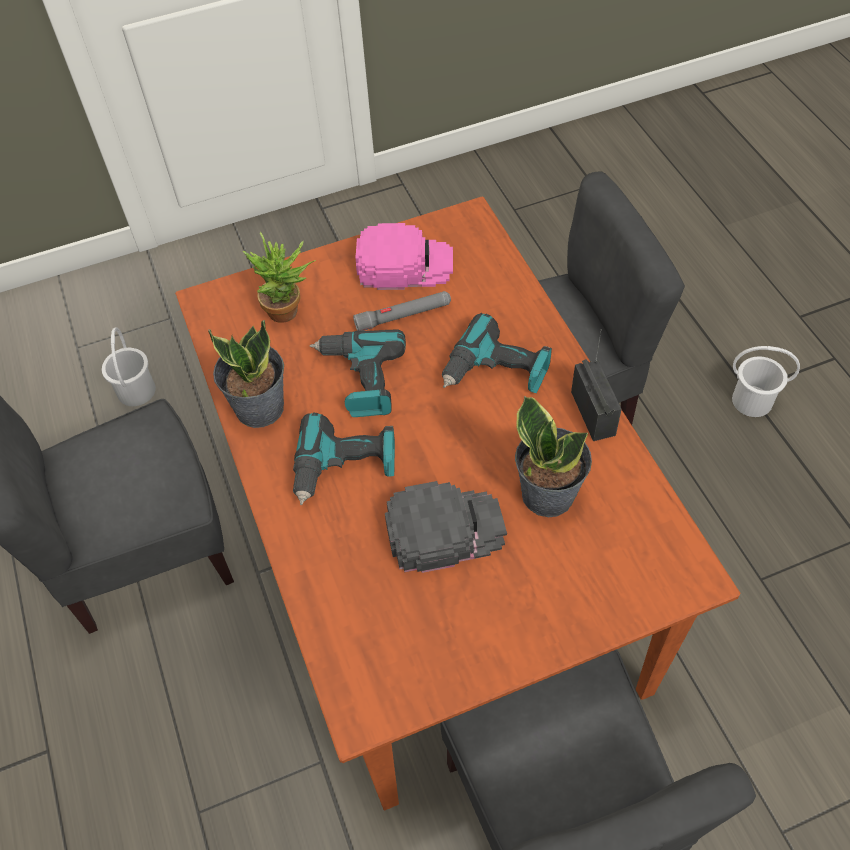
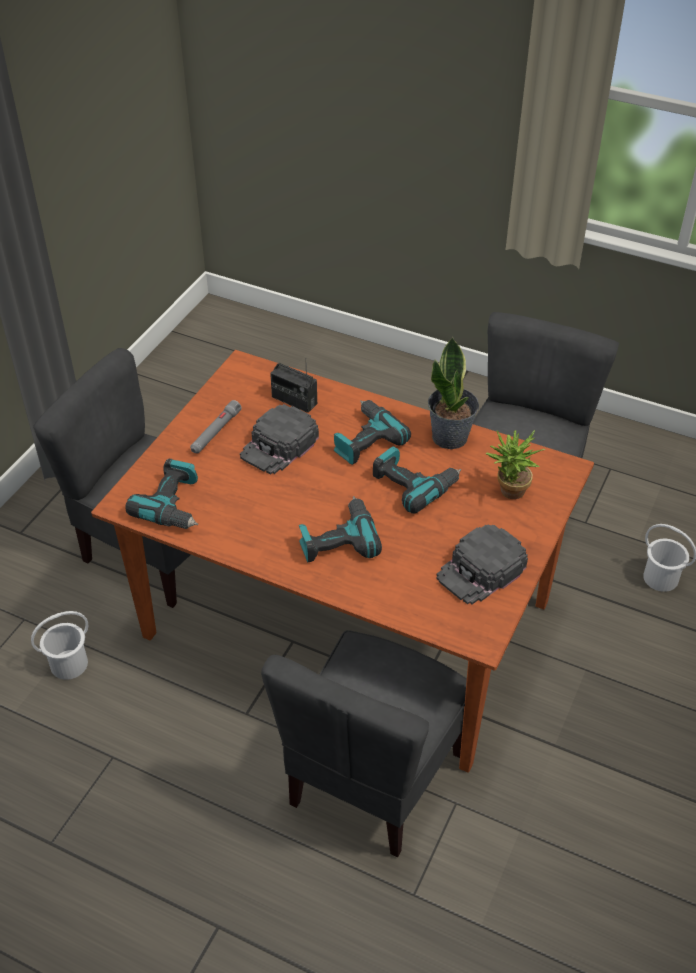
camera: 135 degrees right, 10 degrees down
grey flashlight [353,291,451,331] -> grey flashlight moved to [190,400,241,454]
pink cap [355,223,453,290] -> black cap [436,524,528,605]
potted plant [515,396,592,517] -> none
radio [571,329,622,441] -> radio moved to [270,358,317,413]
white bucket [732,346,800,417] -> white bucket moved to [31,611,88,680]
none -> power drill [125,459,198,529]

